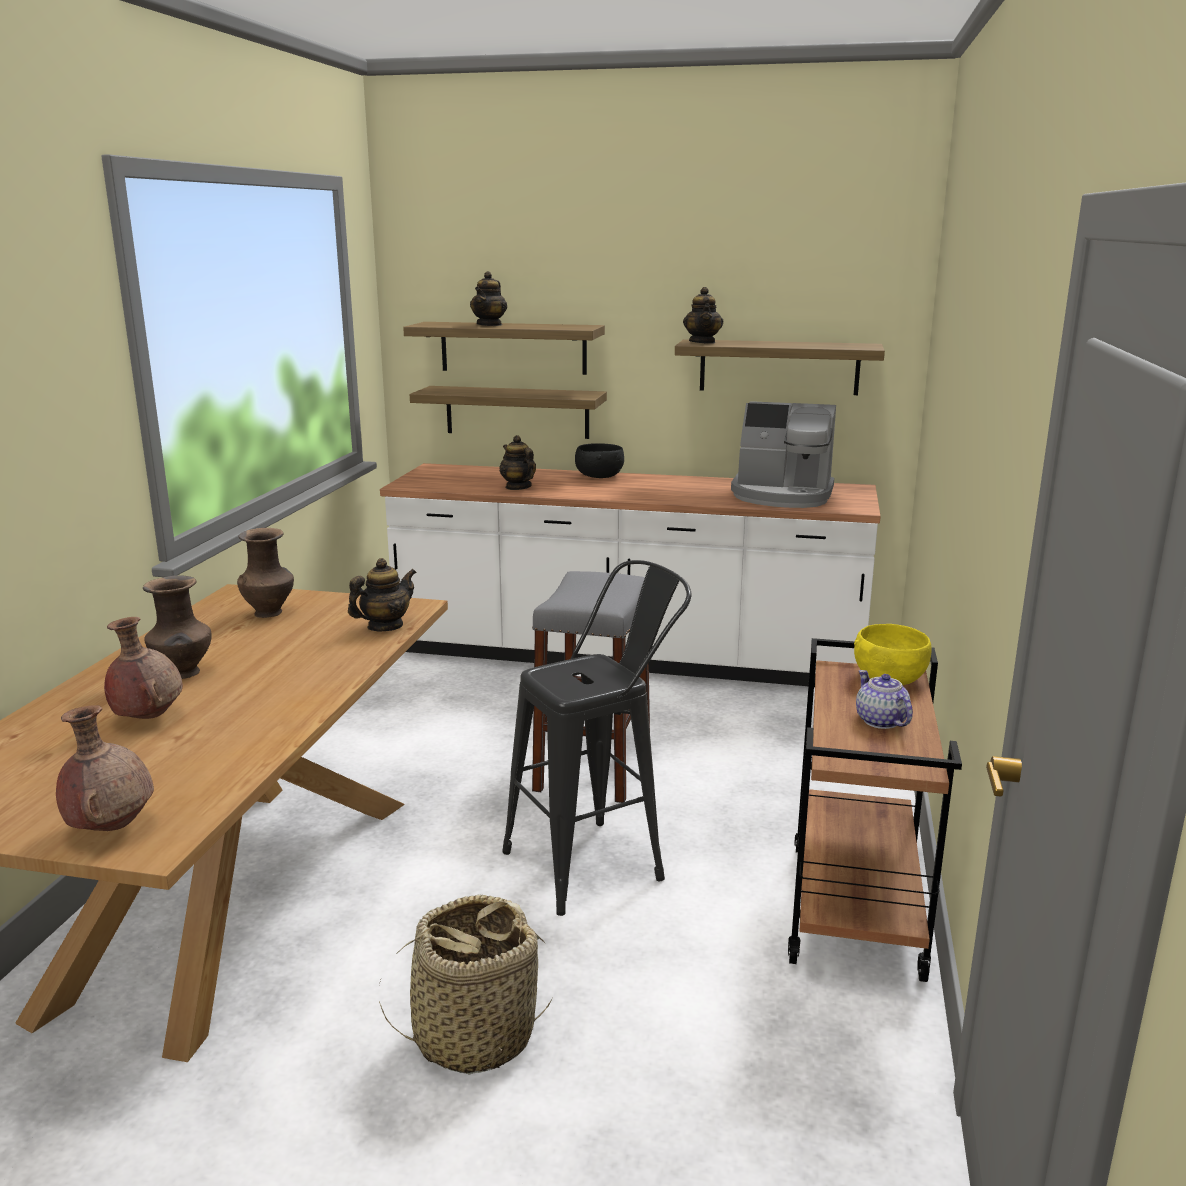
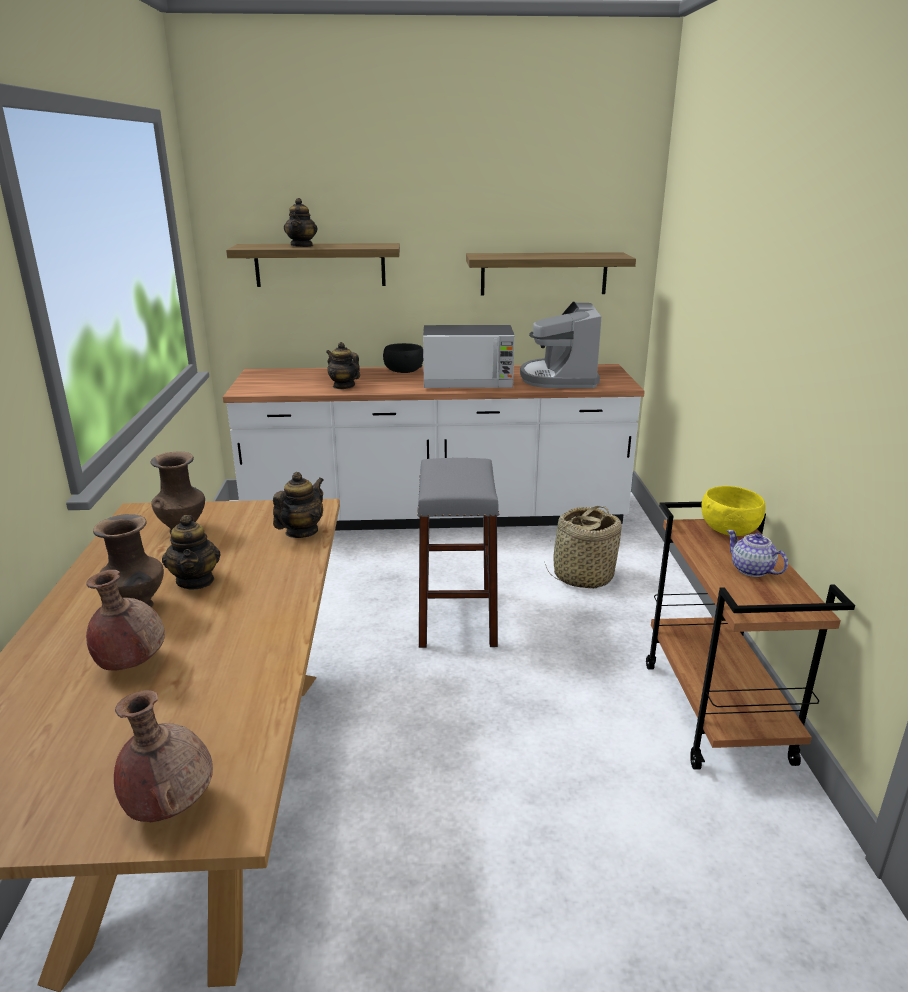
camera: 15 degrees left, 5 degrees up
basket [379,894,552,1075] -> basket moved to [545,506,622,589]
shelf [410,386,607,439] -> none
black stool [502,560,692,916] -> none
teapot [683,287,723,344] -> teapot moved to [162,515,221,590]
coffee machine [731,401,836,508] -> coffee machine turned 90 degrees clockwise [520,302,601,388]
none -> microwave [423,325,515,388]

